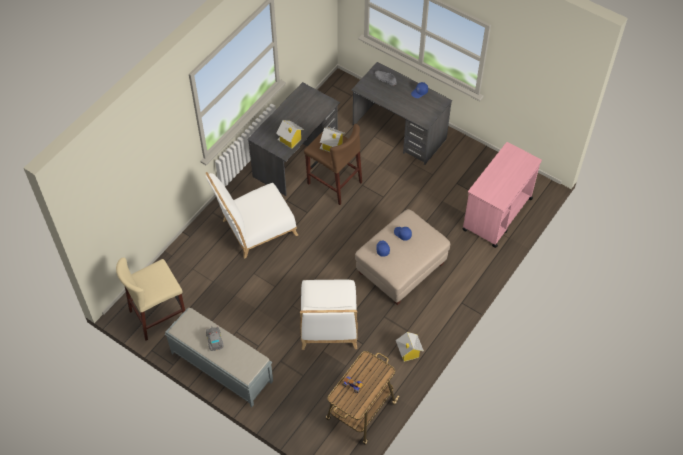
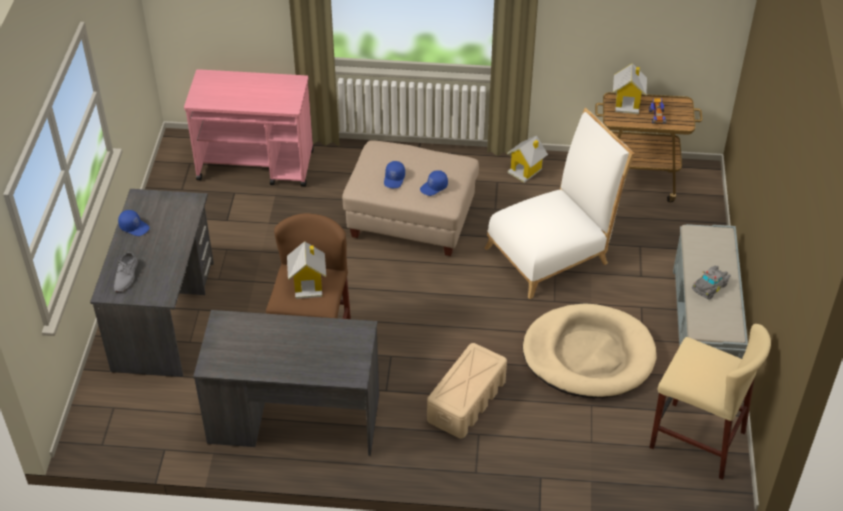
camera: 120 degrees left, 10 degrees down
white chair [206,172,298,259] -> beige storage box [427,343,507,438]
toy house [276,120,304,149] -> toy house moved to [613,63,647,114]
none -> beige dog bed [523,303,657,398]

